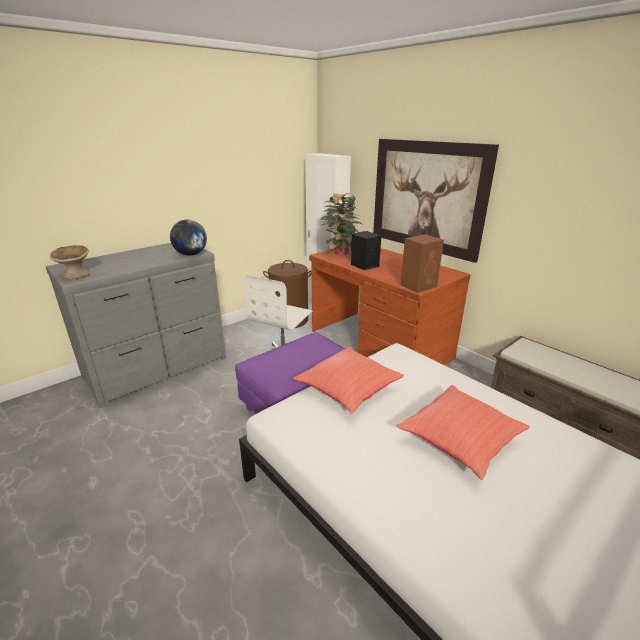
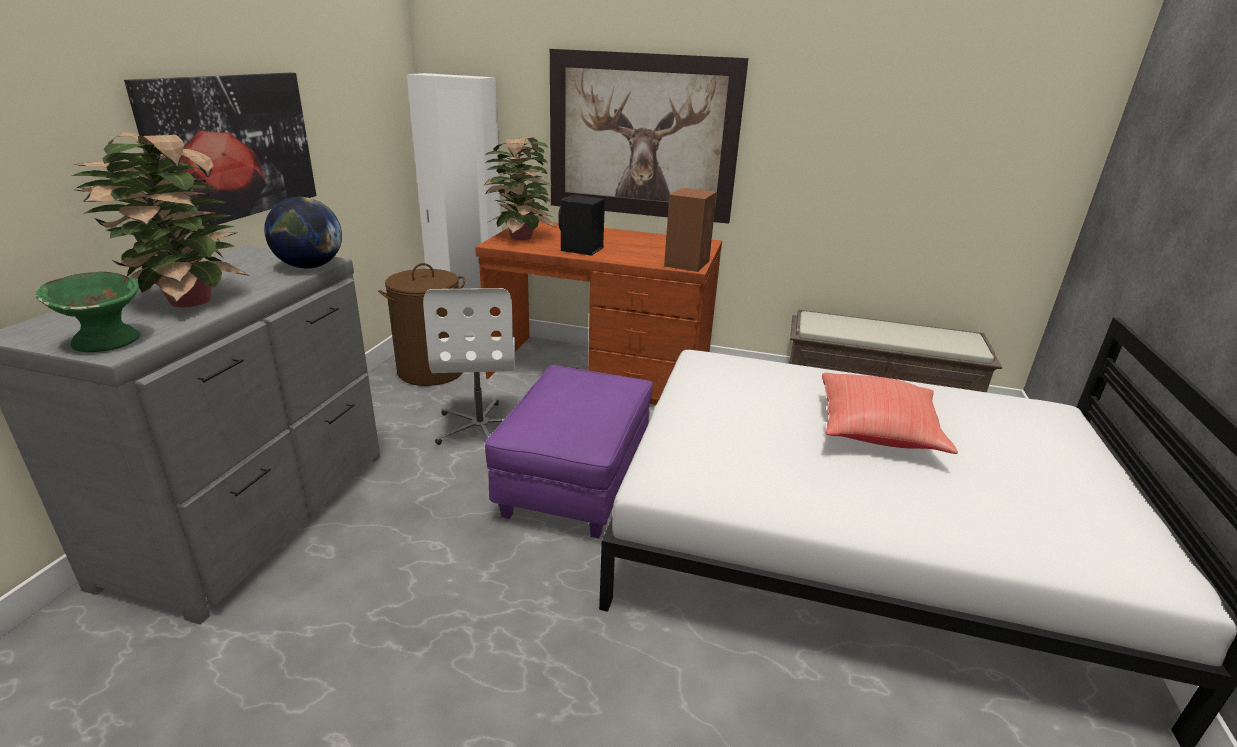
camera: 35 degrees left, 0 degrees up
beige bowl [50,245,90,280] -> green bowl [36,271,140,352]
red pillow [293,347,404,414] -> none
none -> potted plant [71,132,249,307]
none -> picture [124,73,316,233]

